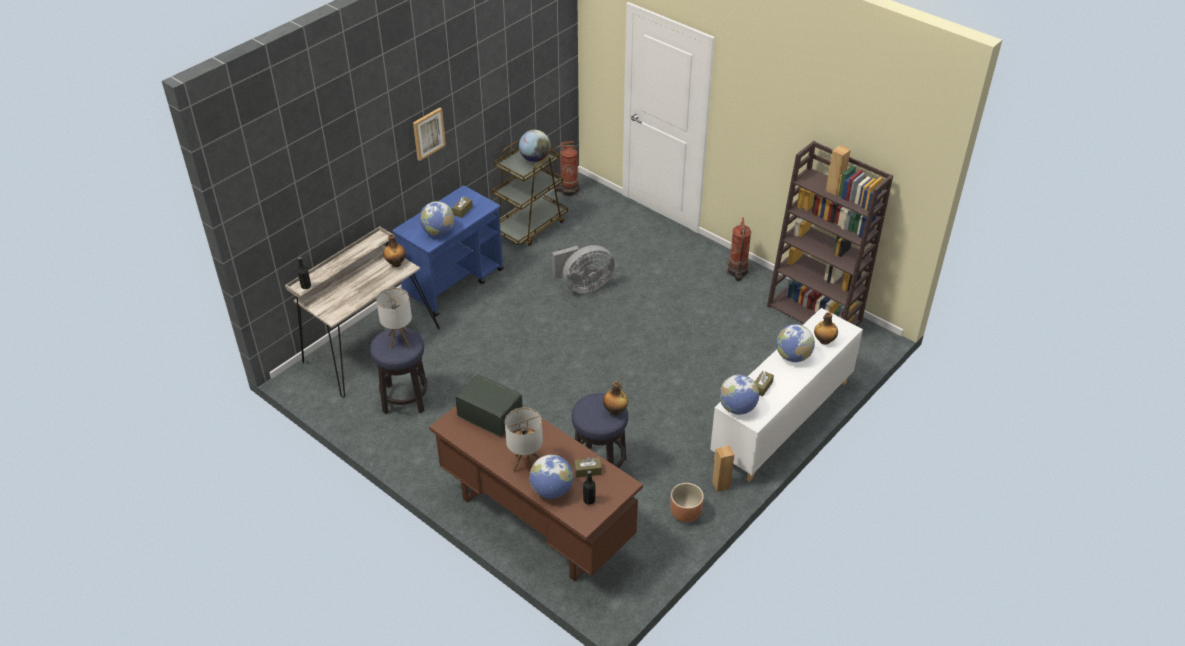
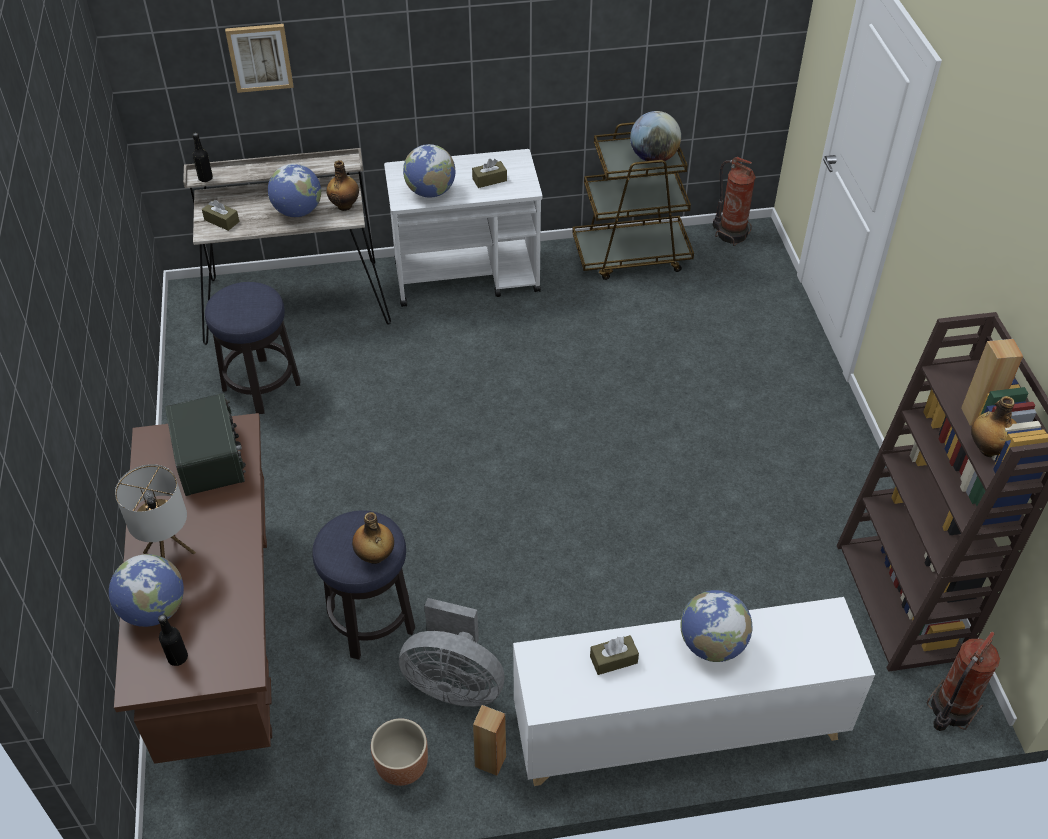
camera: 40 degrees right, 5 degrees up
table lamp [376,288,412,349] -> none
blue cart [392,185,504,317] -> white cart [384,149,542,307]
picture [413,107,446,161] -> picture moved to [225,24,294,93]
grey fan [552,245,615,293] -> grey fan moved to [399,598,505,707]
brown tissue box [574,457,602,478] -> brown tissue box moved to [202,200,239,231]
globe [719,375,759,415] -> globe moved to [268,164,321,217]
fire extinguisher [726,217,751,281] -> fire extinguisher moved to [927,632,1000,731]
bottle [814,312,838,345] -> bottle moved to [971,396,1017,457]

